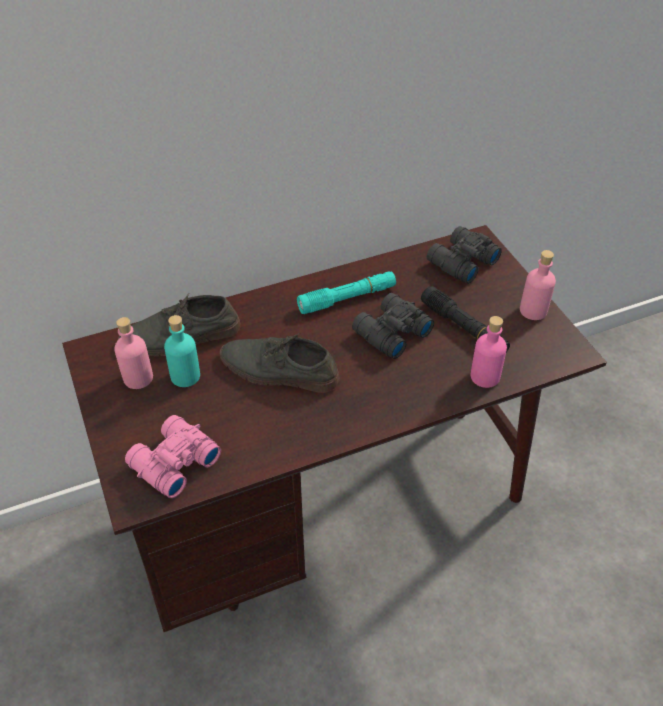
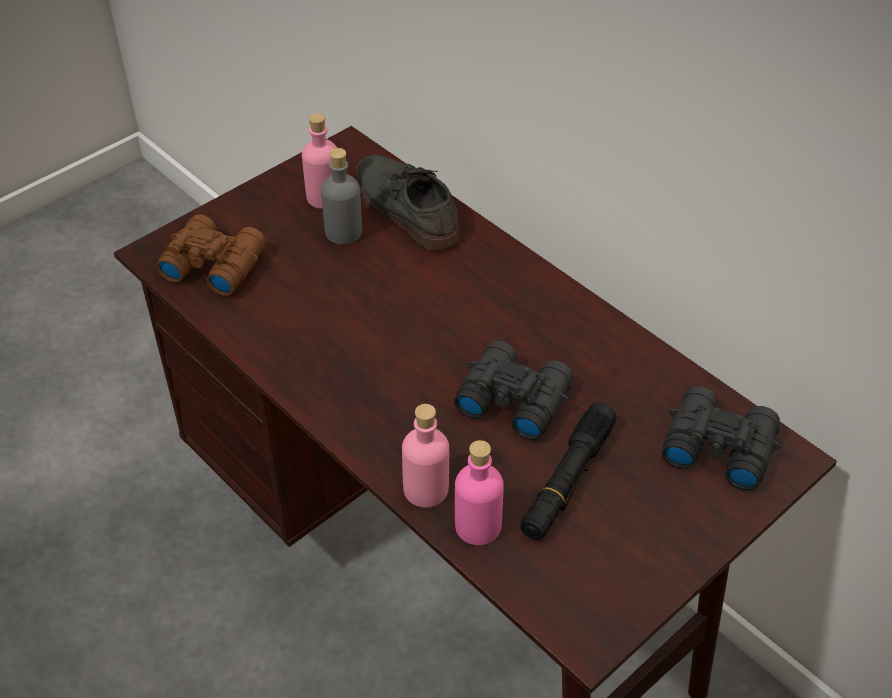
camera: 70 degrees right, 0 degrees up
pink binoculars [125,415,221,498] -> brown binoculars [156,214,266,296]
turquoise bottle [164,315,200,387] -> grey bottle [321,148,362,245]
grey shoe [220,333,340,393] -> none
turquoise flashlight [297,271,396,314] -> none
pink bottle [520,250,556,320] -> pink bottle moved to [402,404,449,508]

